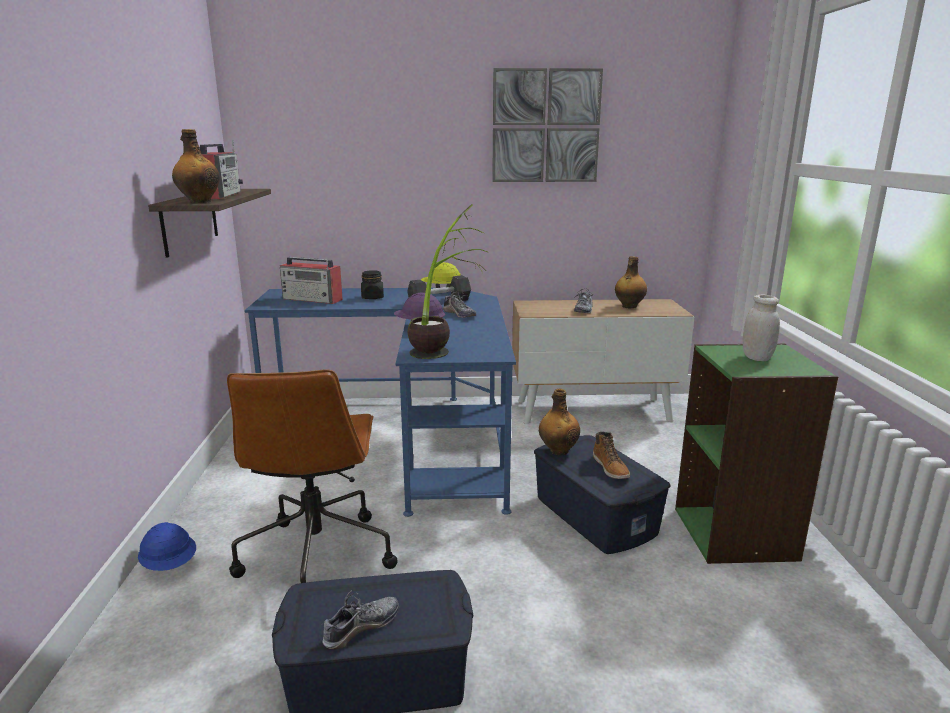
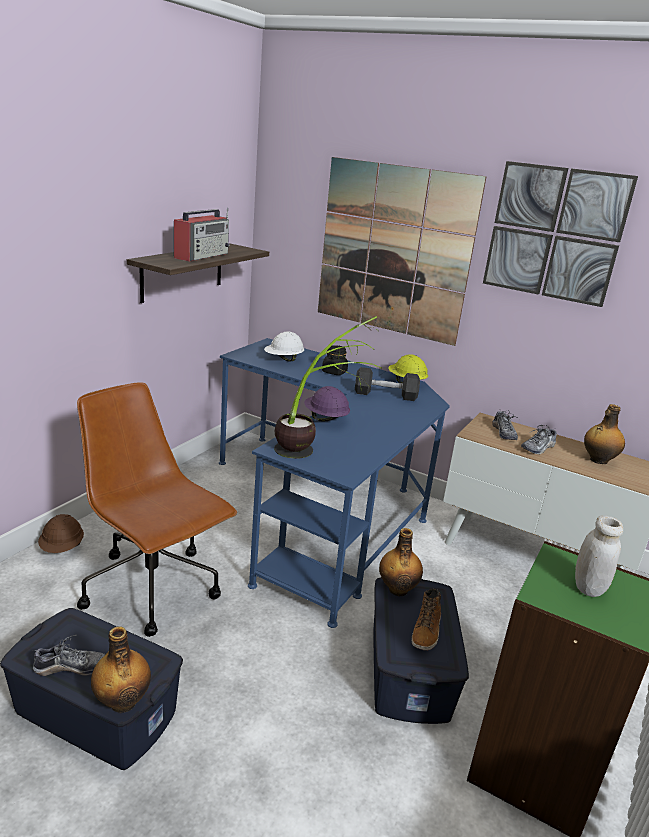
camera: 30 degrees right, 5 degrees up
blue hard hat [138,522,196,571] -> brown hard hat [38,514,84,553]
bottle [172,129,220,203] -> bottle moved to [91,626,151,713]
brown office chair [227,369,398,583] -> brown office chair turned 105 degrees clockwise [77,382,237,637]
radio [280,257,343,304] -> white hard hat [264,331,305,361]
shoe [443,291,476,318] -> shoe moved to [492,410,519,440]
none -> picture [318,157,487,346]

